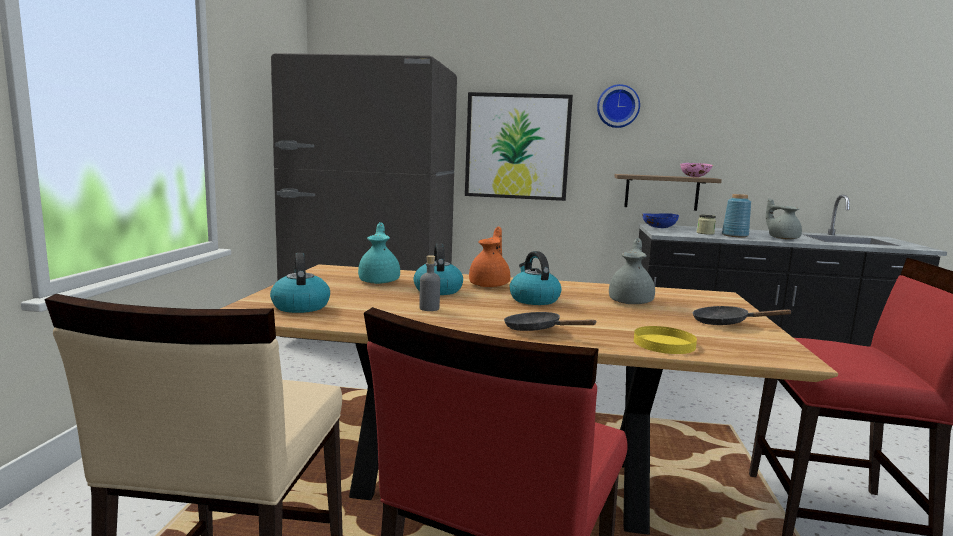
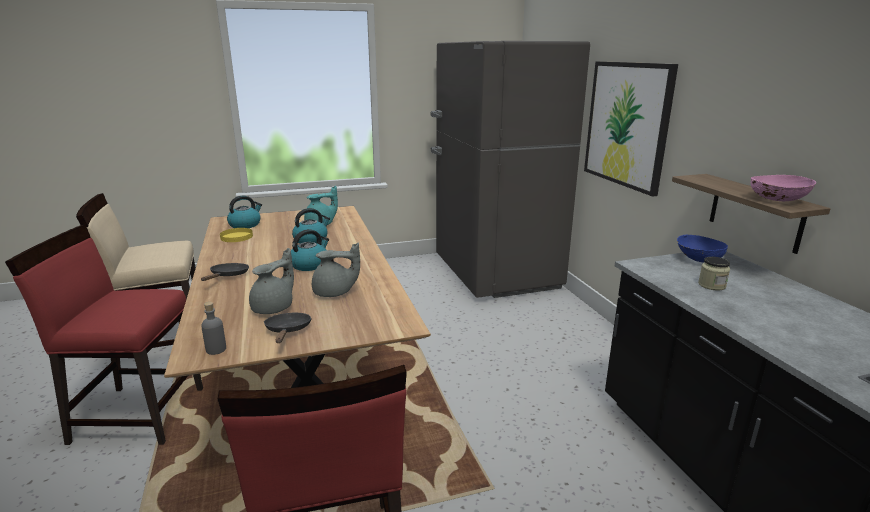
camera: 65 degrees right, 10 degrees up
grey bottle [419,255,440,311] -> grey bottle moved to [201,302,226,355]
orange teapot [469,227,510,287] -> none
wall clock [597,84,640,128] -> none
yellow plate [634,326,697,354] -> yellow plate moved to [220,228,253,242]
blue vase [722,194,751,237] -> none
grey teapot [766,198,802,240] -> grey teapot moved to [249,248,294,314]

